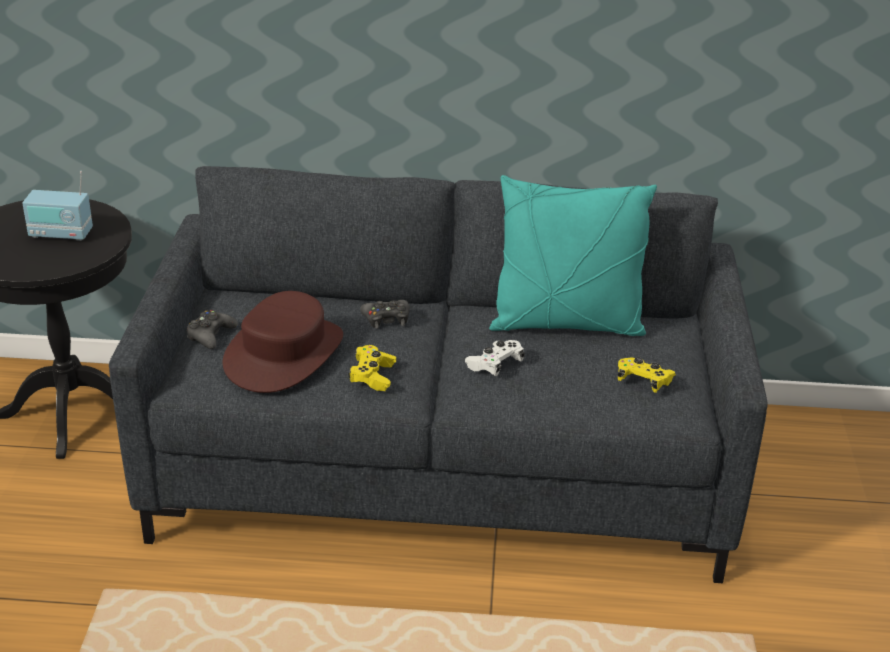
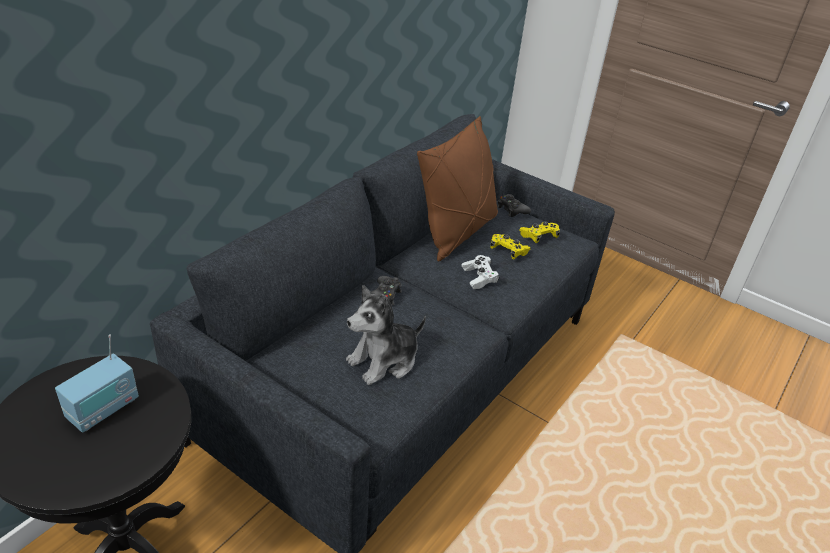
camera: 60 degrees left, 5 degrees up
black game controller [187,310,238,349] -> black game controller moved to [497,194,531,217]
brown hat [223,291,343,393] -> plush toy [346,285,426,385]
yellow game controller [348,345,396,391] -> yellow game controller moved to [490,234,531,260]
turquoise pillow [489,175,657,336] -> brown pillow [417,116,498,262]

